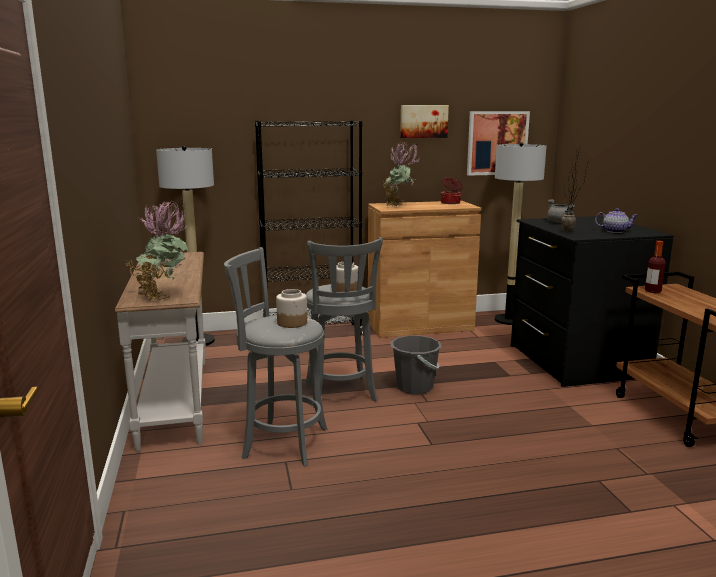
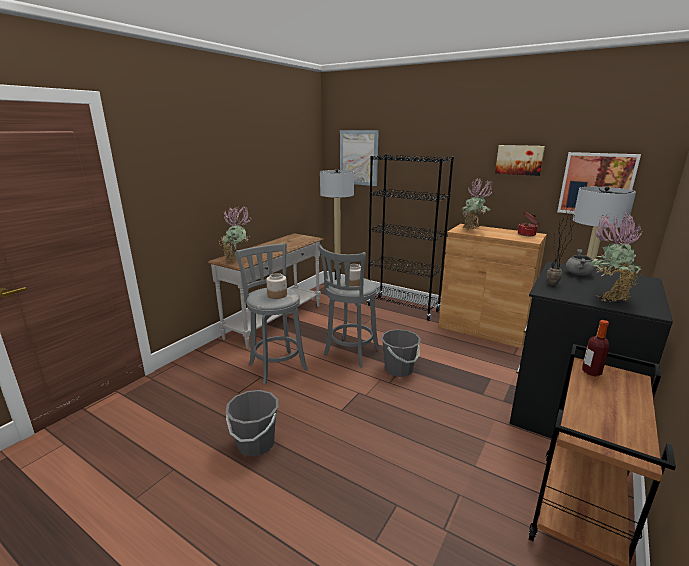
camera: 45 degrees right, 5 degrees up
teapot [595,208,638,233] -> potted plant [590,212,643,302]
none -> grey bucket [225,390,278,456]
none -> picture [340,130,379,186]

